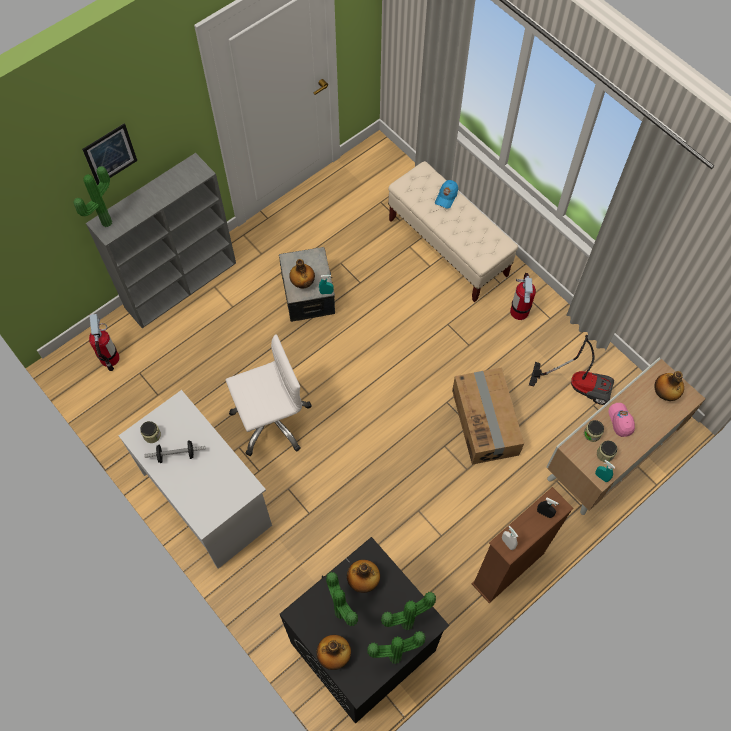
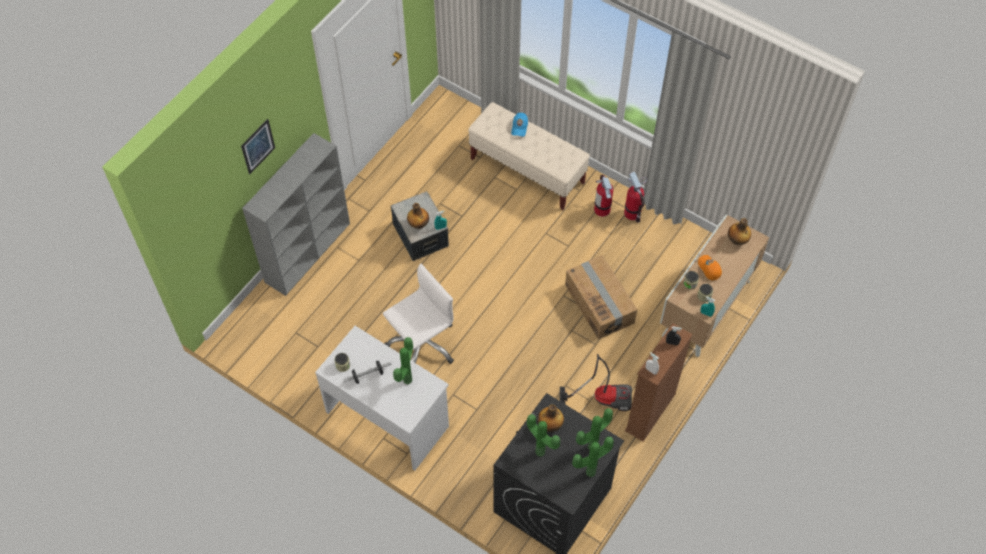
camera: 15 degrees left, 5 degrees down
potted plant [74,166,112,227] -> potted plant moved to [393,337,413,384]
fire extinguisher [89,314,120,371] -> fire extinguisher moved to [624,172,647,223]
bottle [316,635,351,670] -> none
vacuum cleaner [529,335,614,405] -> vacuum cleaner moved to [559,354,632,411]
pink cap [609,403,635,437] -> orange cap [698,255,722,281]

